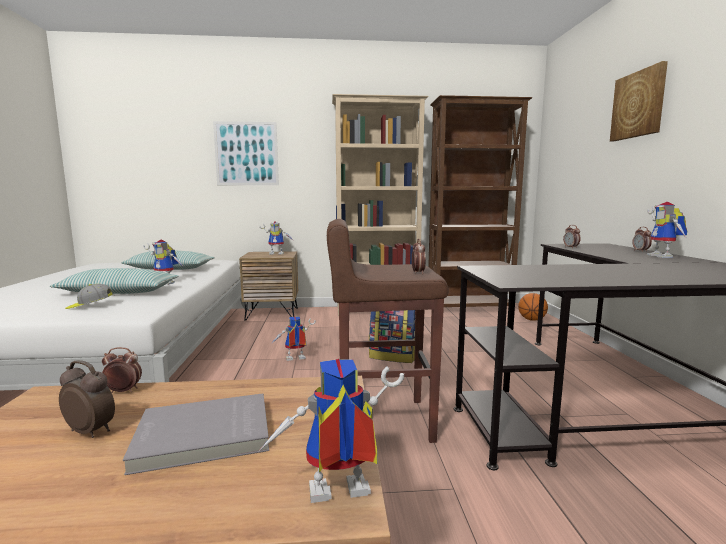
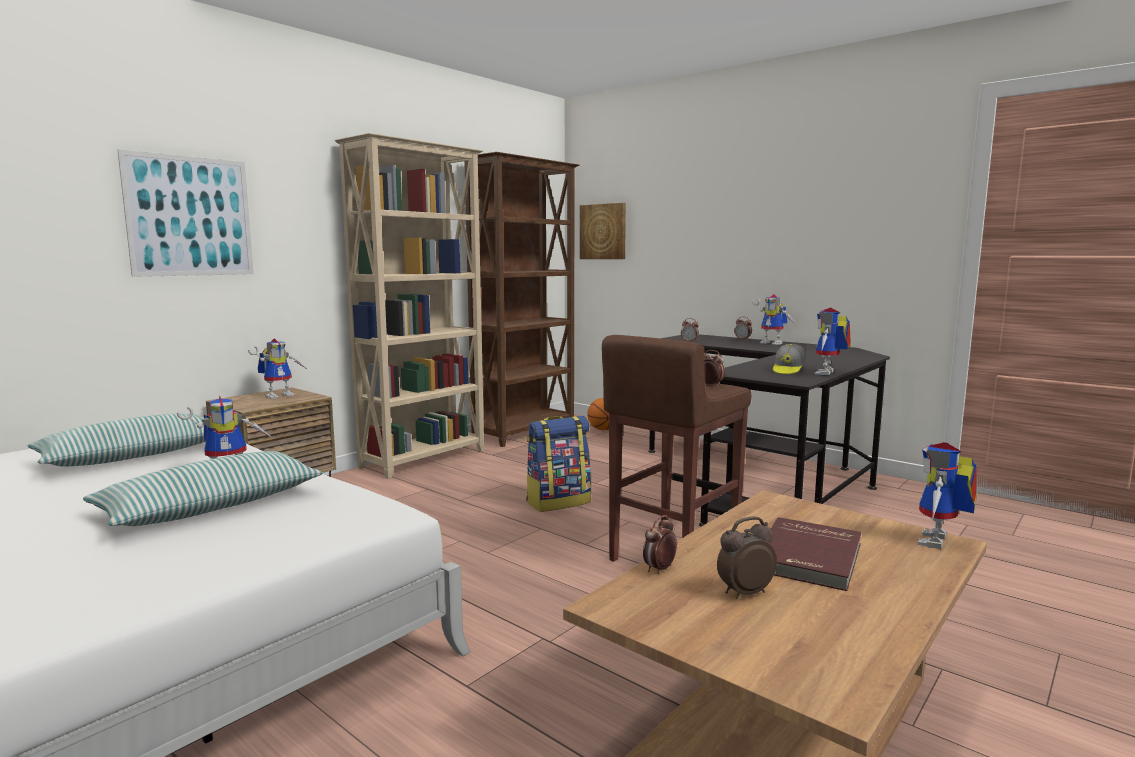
camera: 45 degrees left, 0 degrees up
cap [65,284,113,309] -> cap moved to [773,344,806,374]
grey book [123,393,269,475] -> red book [766,517,862,591]
toy robot [271,316,316,361] -> toy robot moved to [815,308,851,375]
picture [610,61,668,141] -> picture moved to [580,203,626,259]

